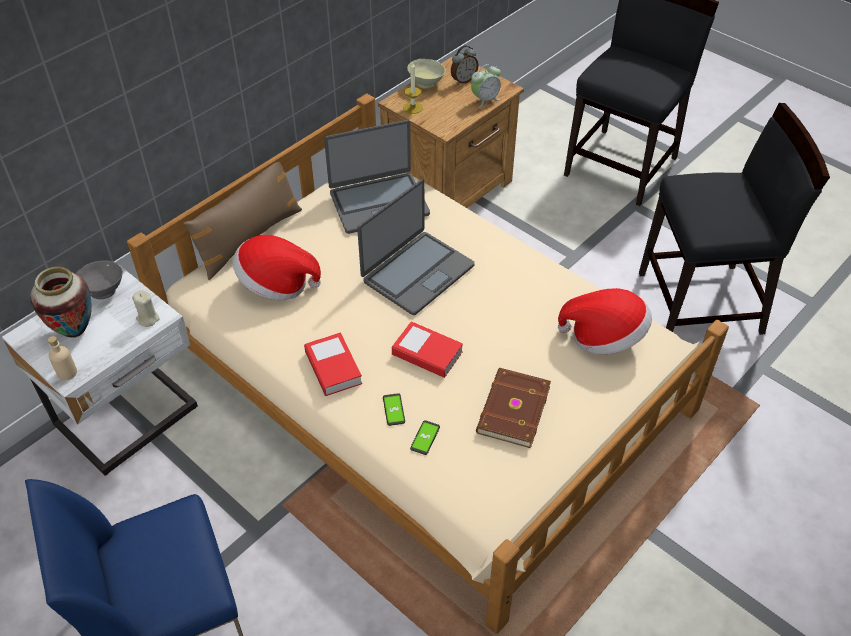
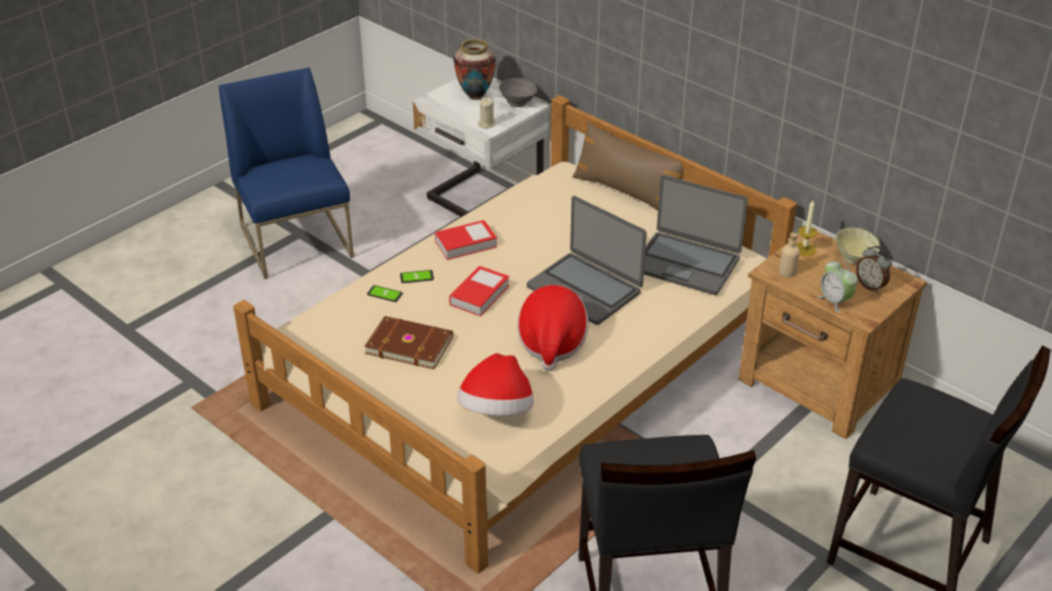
camera: 90 degrees right, 10 degrees down
beige bottle [48,336,77,380] -> beige bottle moved to [779,232,800,277]
hat [233,235,321,300] -> hat moved to [517,285,588,371]
laptop [324,120,430,234] -> laptop turned 45 degrees counterclockwise [644,175,748,295]

